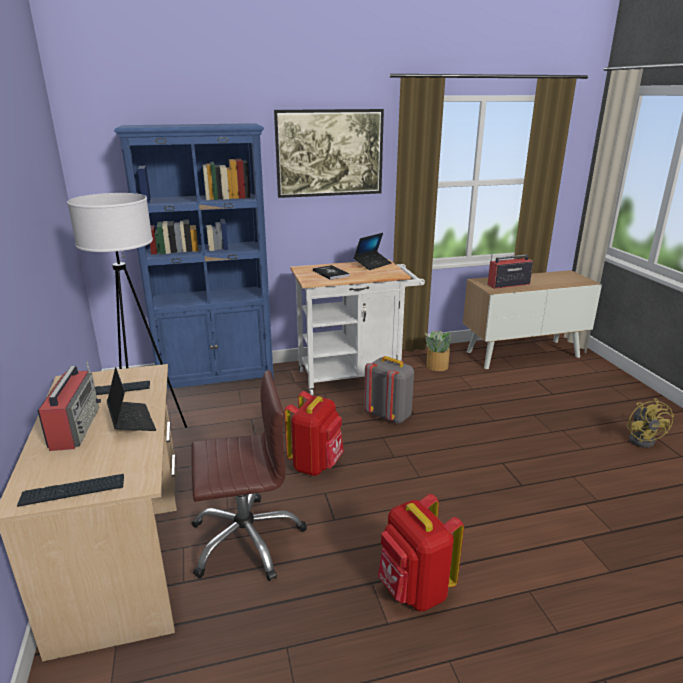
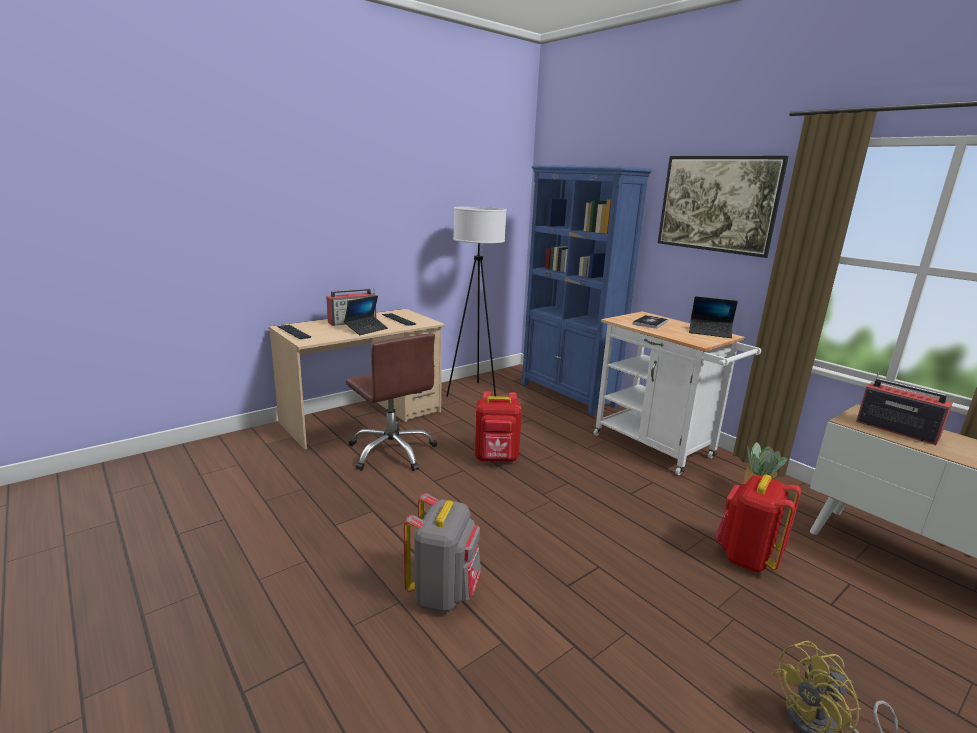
camera: 65 degrees right, 5 degrees down
grey backpack [364,356,414,424] -> grey backpack moved to [404,493,481,613]
red backpack [378,494,464,611] -> red backpack moved to [715,475,801,572]

